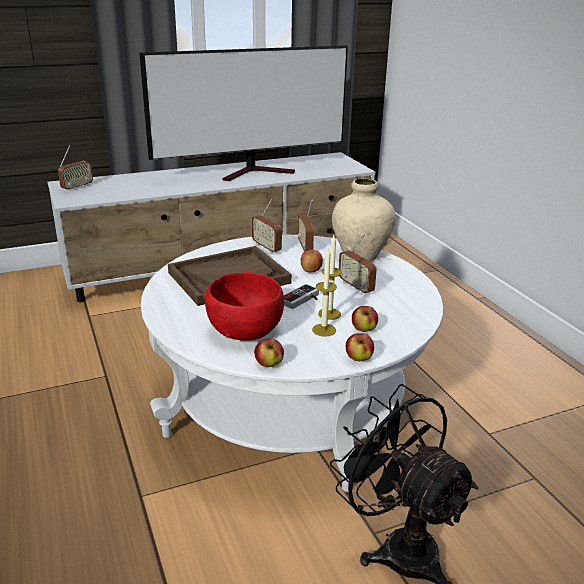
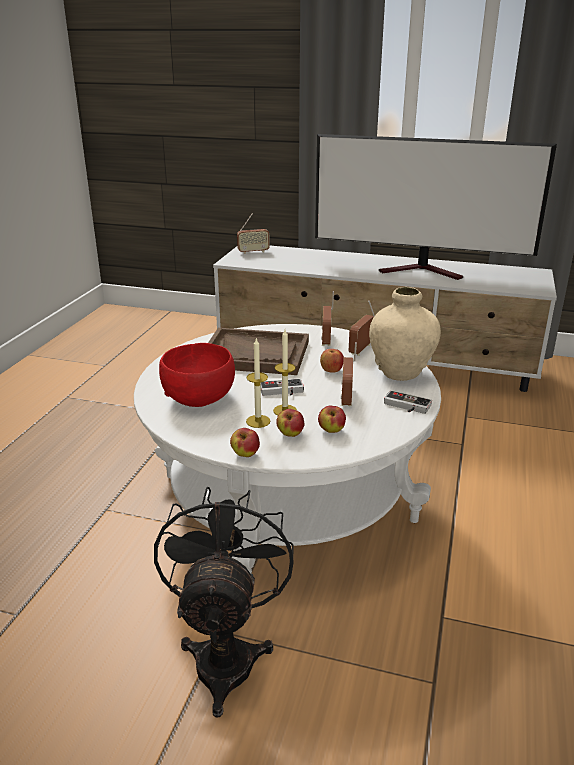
camera: 40 degrees right, 0 degrees up
apple [254,338,284,367] -> apple moved to [318,406,346,433]
none -> game controller [384,390,432,414]

